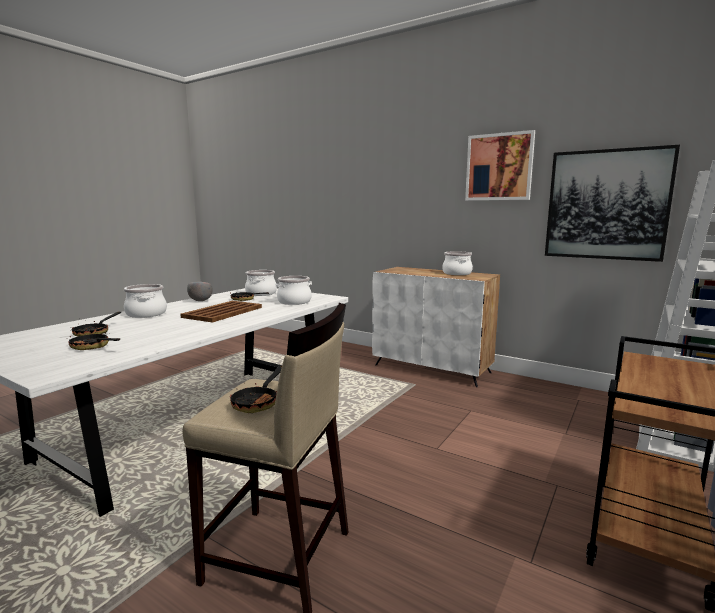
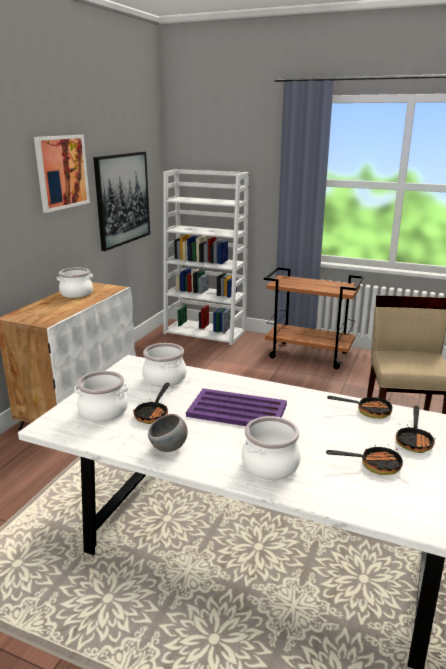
camera: 100 degrees left, 10 degrees up
brown tray [180,301,262,323] -> purple tray [186,388,287,426]
frying pan [229,366,282,413] -> frying pan moved to [327,396,392,418]

